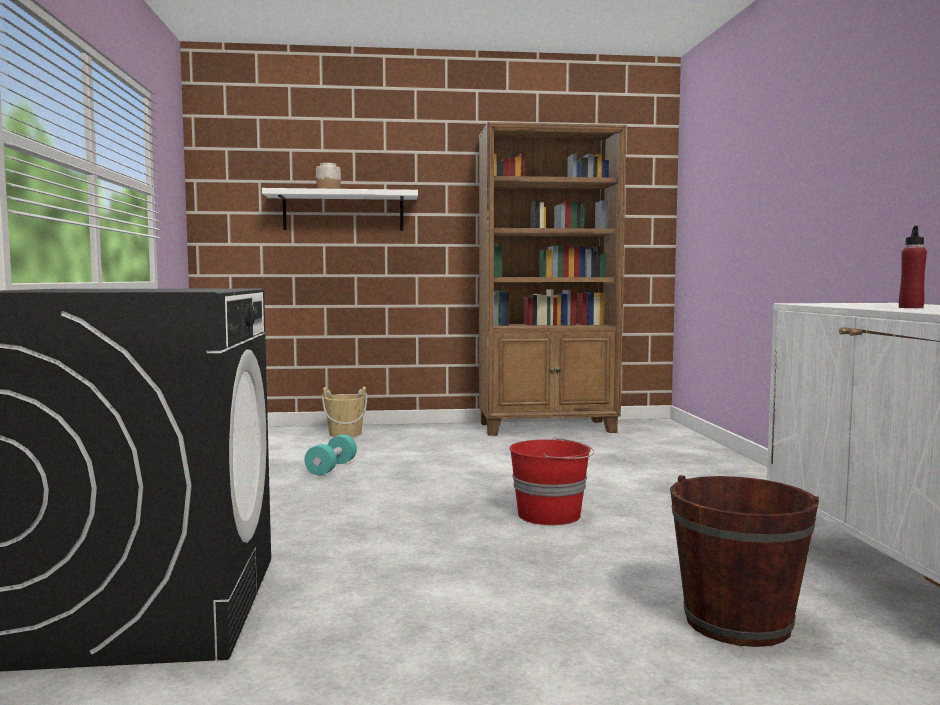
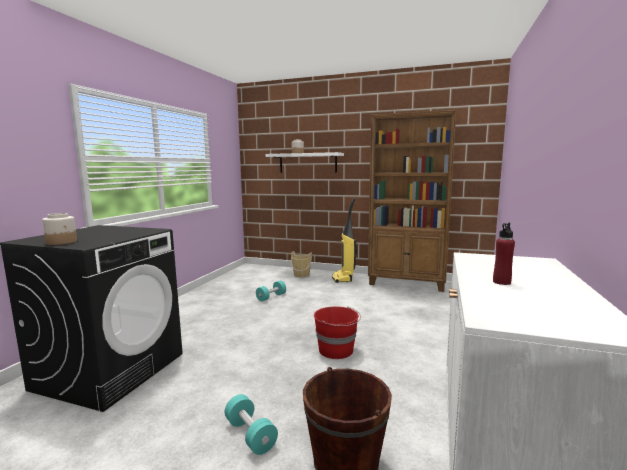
camera: 25 degrees right, 5 degrees up
none -> jar [42,213,77,245]
none -> turquoise dumbbell [225,394,278,455]
none -> vacuum cleaner [332,198,358,283]

